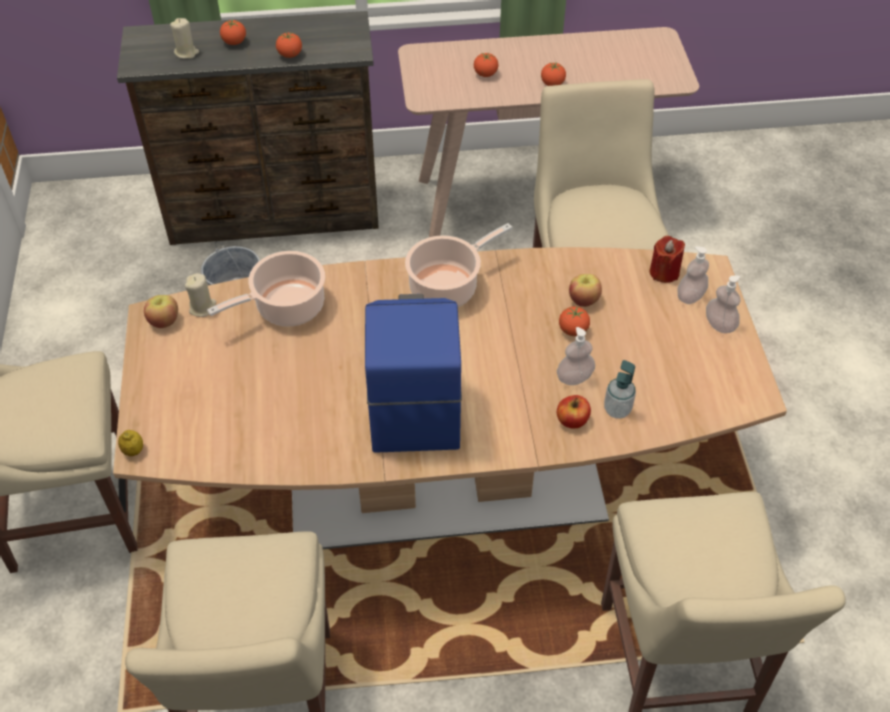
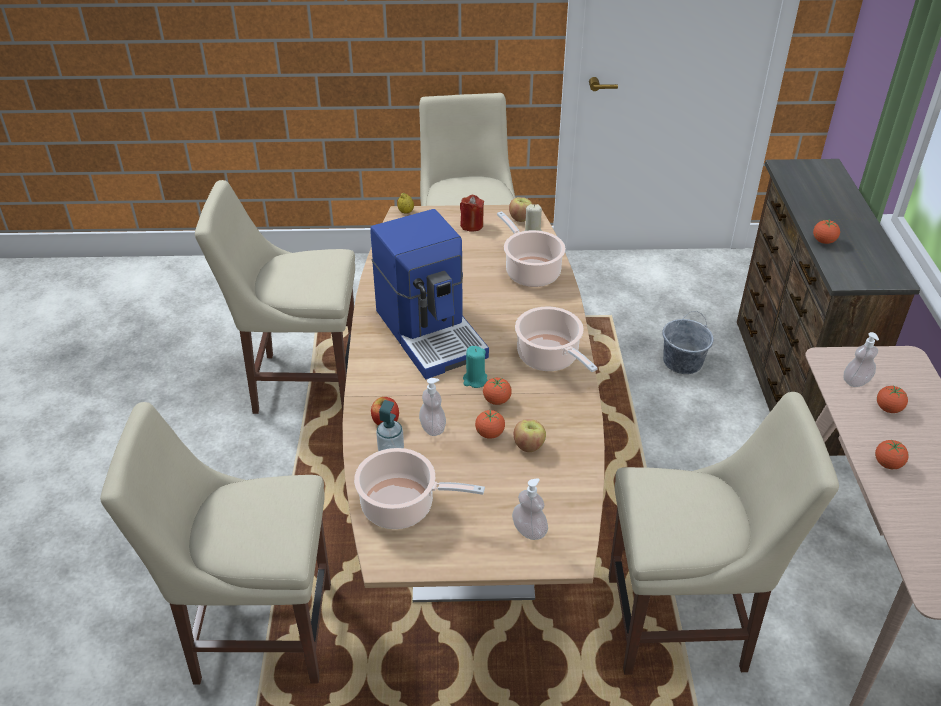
camera: 95 degrees right, 10 degrees down
beige candle [170,18,199,59] -> none
tomato [220,20,246,45] -> tomato moved to [483,378,512,405]
coffee machine [365,294,462,453] -> coffee machine turned 60 degrees clockwise [370,209,489,379]
red candle [649,236,685,283] -> red candle moved to [460,195,484,232]
soap dispenser [706,275,741,333] -> soap dispenser moved to [844,332,879,387]
none -> cooking pot [354,448,485,529]
none -> turquoise candle [463,346,488,388]

